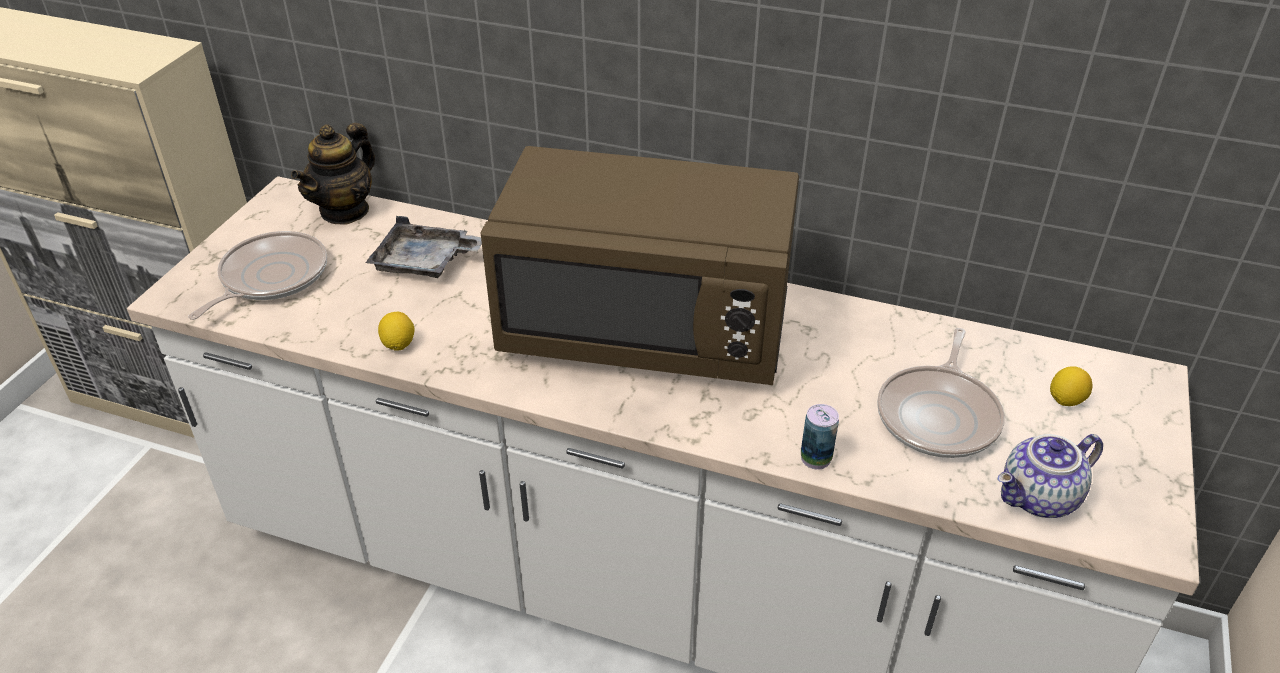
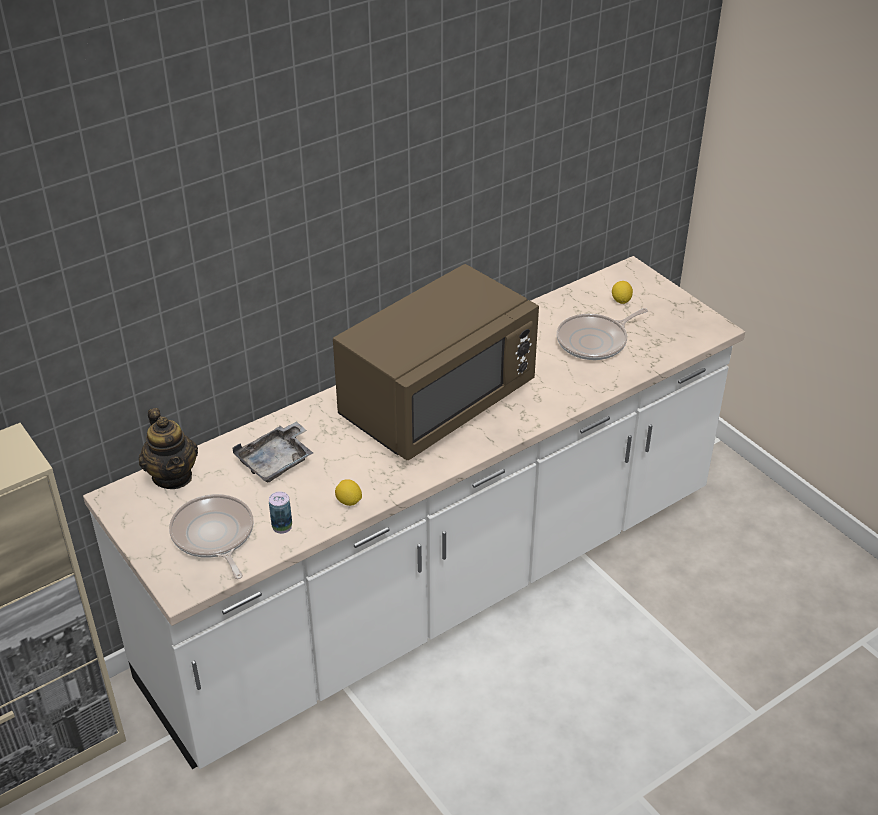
camera: 55 degrees left, 0 degrees up
can [801,404,839,470] -> can moved to [269,491,292,534]
frying pan [877,328,1005,458] -> frying pan turned 90 degrees clockwise [557,308,648,360]
teapot [998,434,1103,518] -> none

